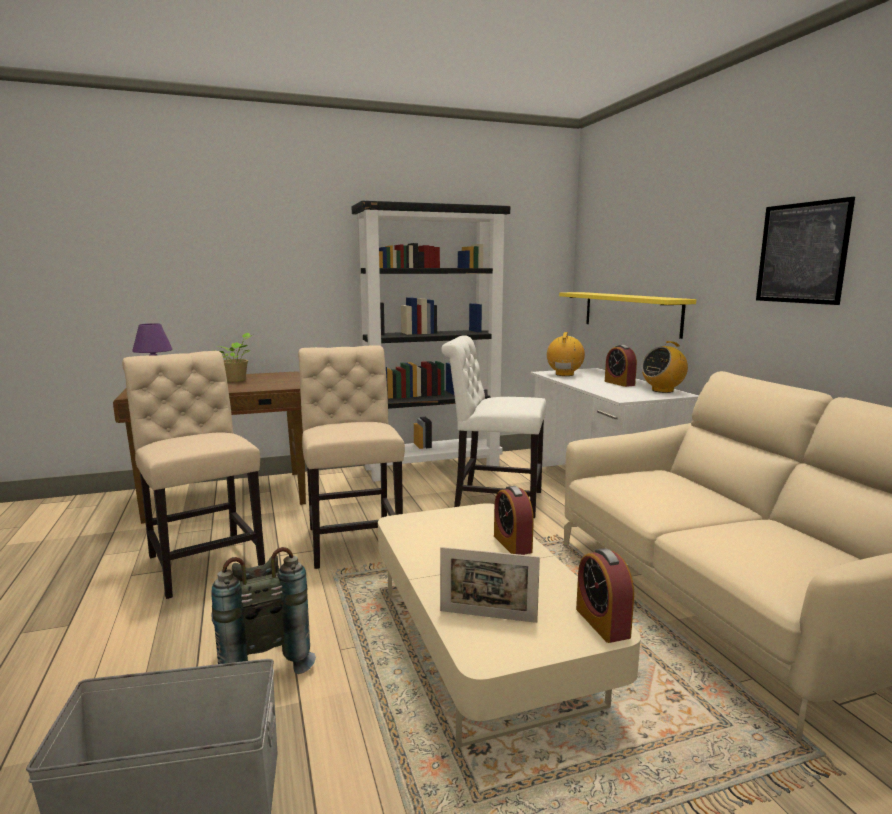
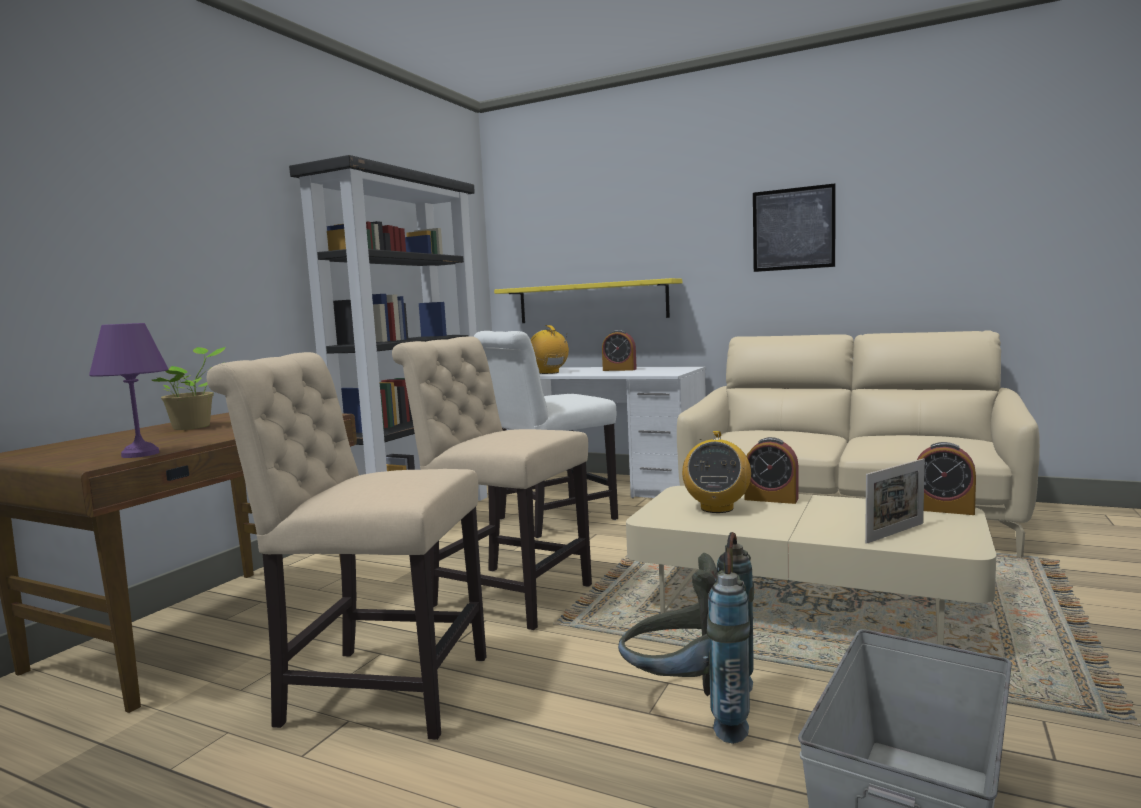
camera: 45 degrees left, 5 degrees down
radio [642,341,688,393] -> radio moved to [682,431,751,513]

